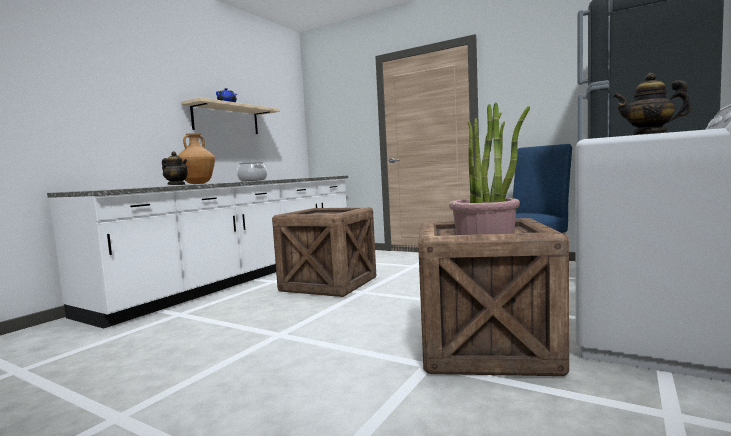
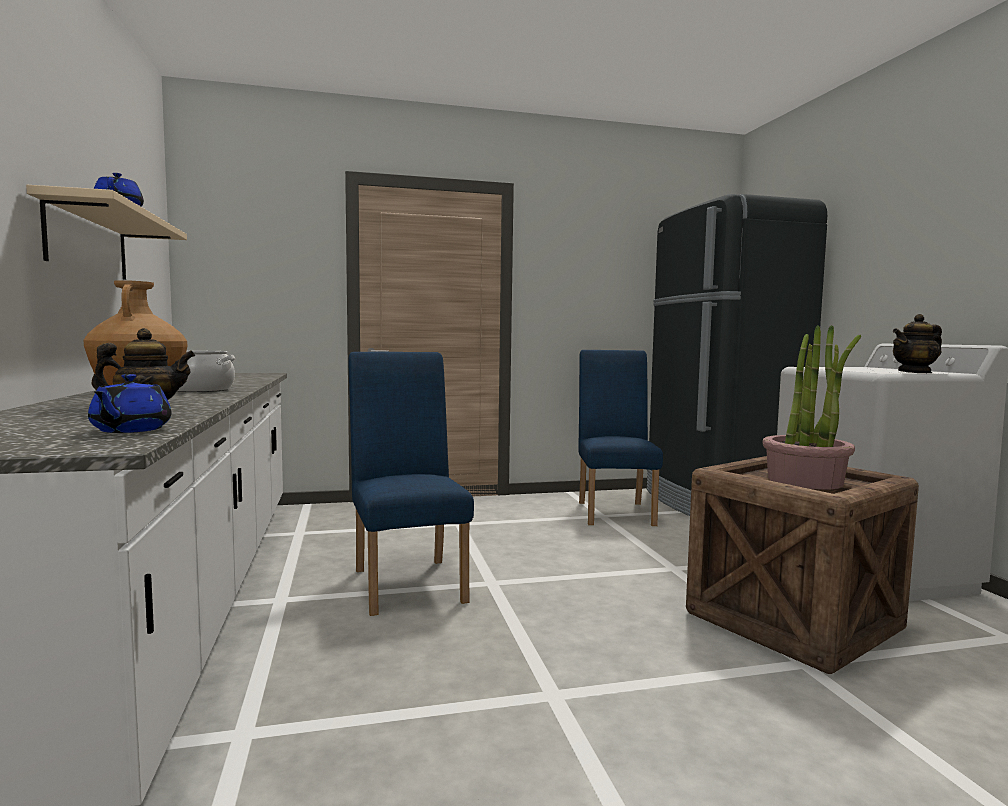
camera: 45 degrees left, 0 degrees up
crate [272,207,376,297] -> blue chair [348,352,474,616]
none -> blue teapot [88,374,171,433]

